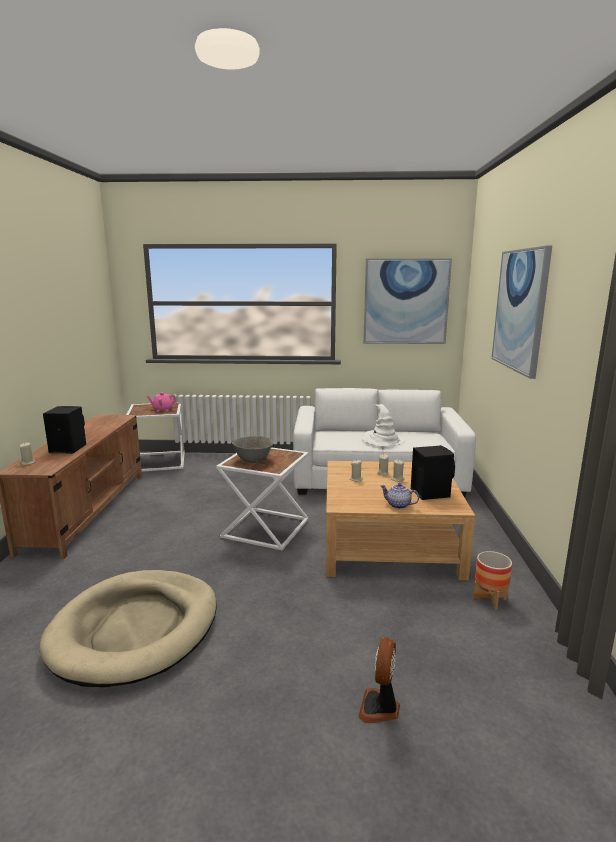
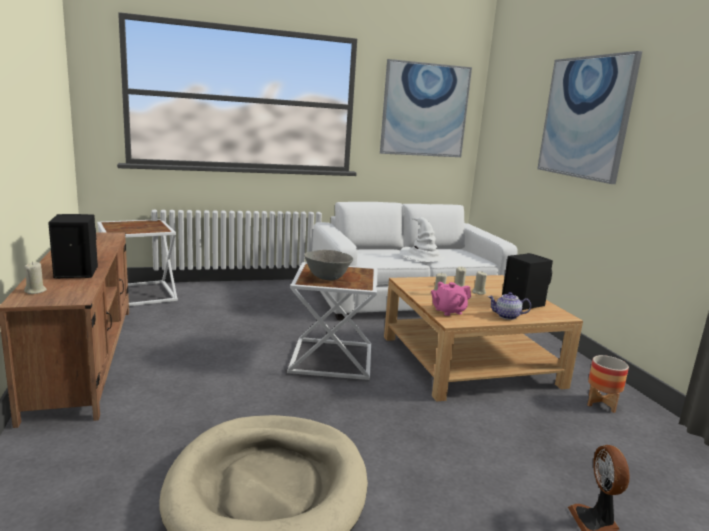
camera: 20 degrees left, 0 degrees up
pink teapot [147,392,177,412] -> pink teapot moved to [431,282,471,316]

